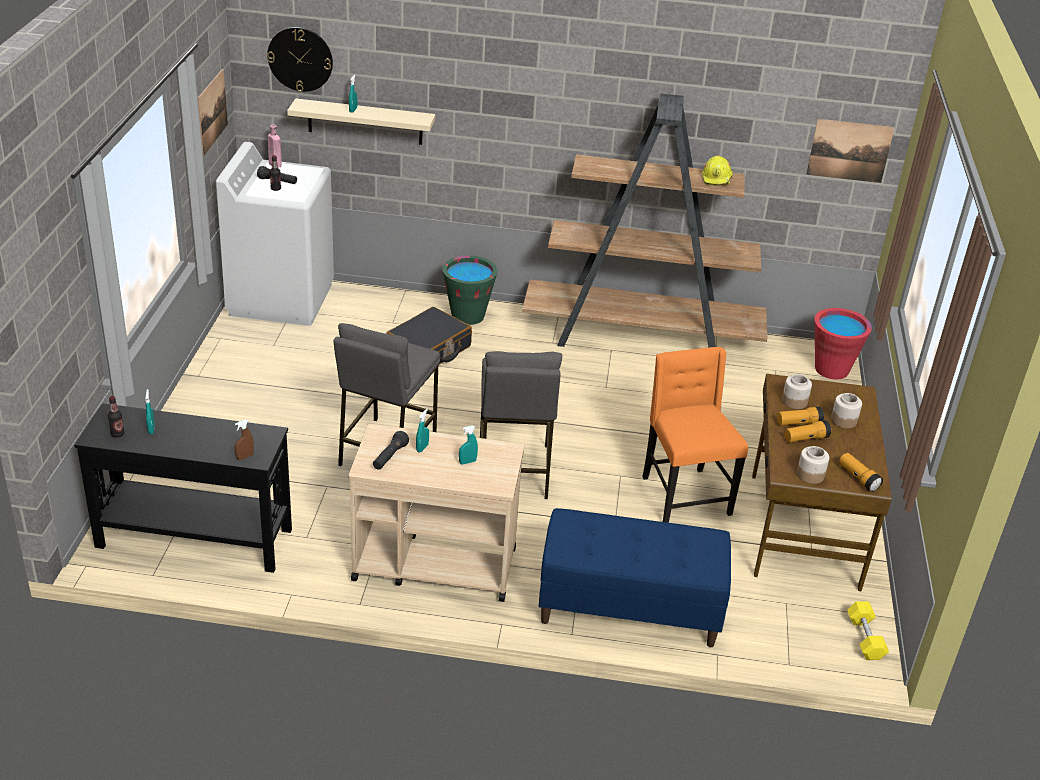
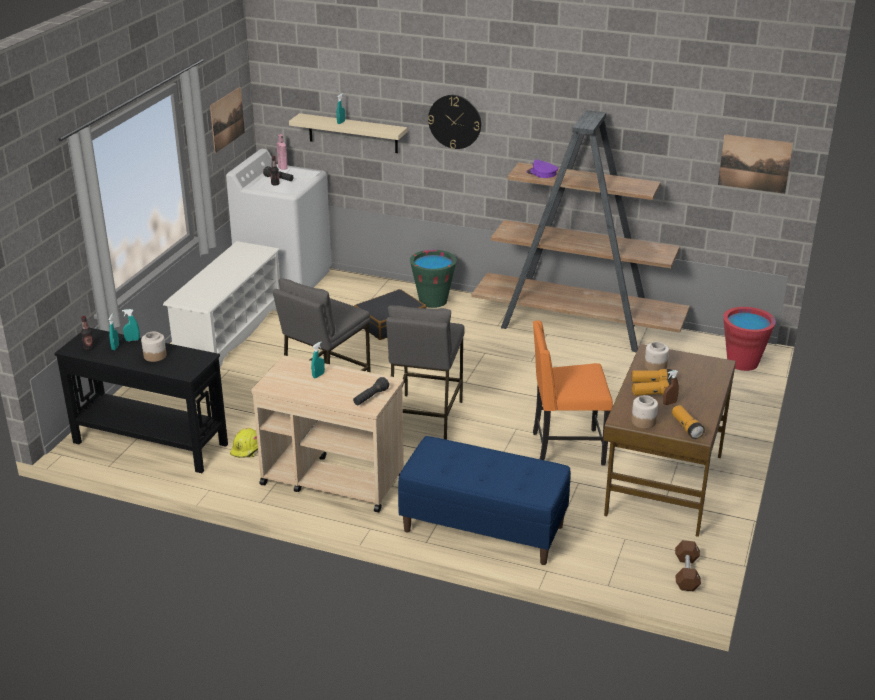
camera: 15 degrees right, 5 degrees down
brown spray bottle [235,420,254,460] -> brown spray bottle moved to [663,370,679,405]
wall clock [267,27,333,92] -> wall clock moved to [428,95,481,149]
black flashlight [373,431,409,470] -> black flashlight moved to [353,377,389,405]
turquoise spray bottle [459,425,478,465] -> turquoise spray bottle moved to [122,309,140,341]
orange chair [643,347,748,523] -> orange chair turned 90 degrees counterclockwise [533,320,613,466]
yellow hard hat [702,155,733,186] -> yellow hard hat moved to [230,428,258,458]
jar [831,393,862,429] -> jar moved to [141,332,167,362]
yellow dumbbell [847,602,889,660] -> brown dumbbell [675,540,701,591]
none -> white shoe rack [163,241,280,367]
none -> purple cap [526,159,558,178]

